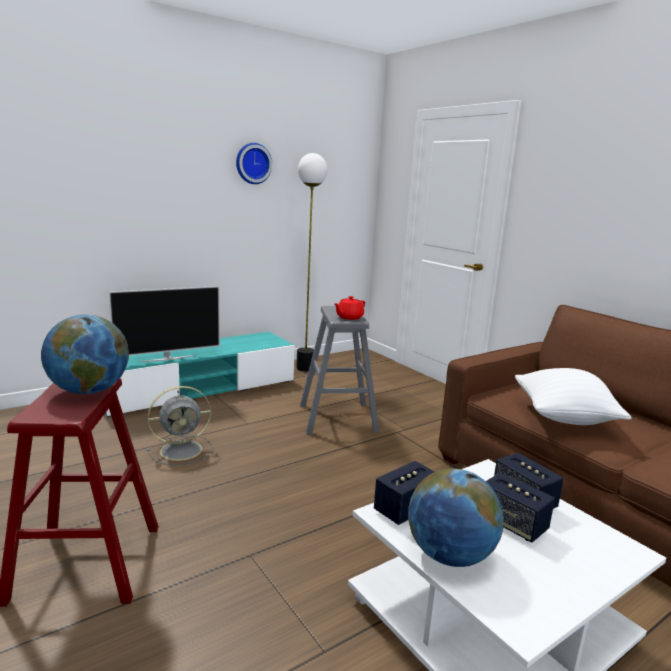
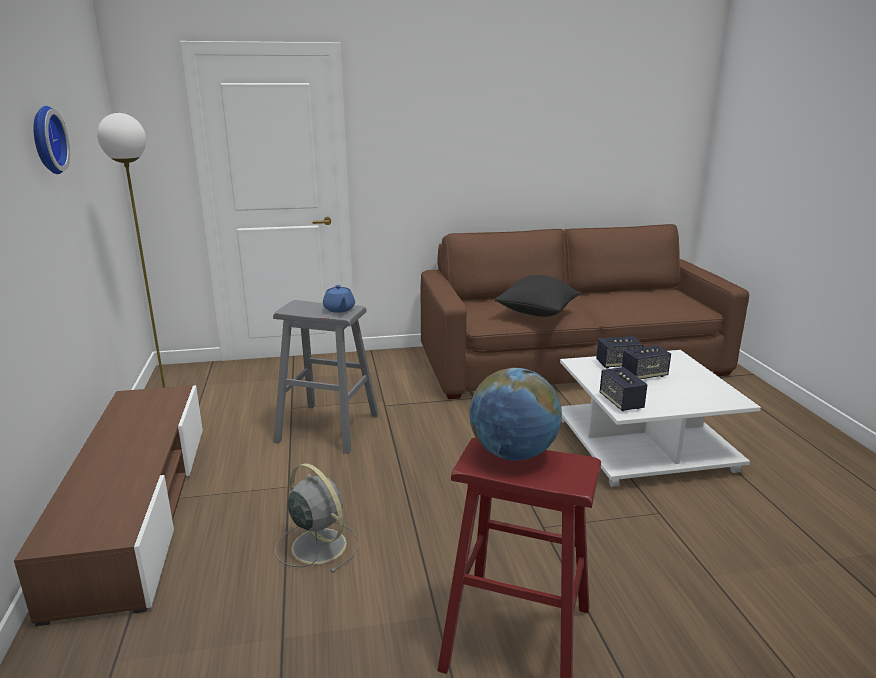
camera: 65 degrees left, 5 degrees up
turquoise tv stand [105,332,295,418] -> brown tv stand [14,385,203,626]
television [108,286,220,362] -> none
grey fan [147,386,213,465] -> grey fan turned 45 degrees counterclockwise [275,463,359,573]
red teapot [334,296,365,320] -> blue teapot [323,285,355,313]
globe [408,468,504,567] -> none
white pillow [515,368,632,425] -> black pillow [494,275,581,317]

